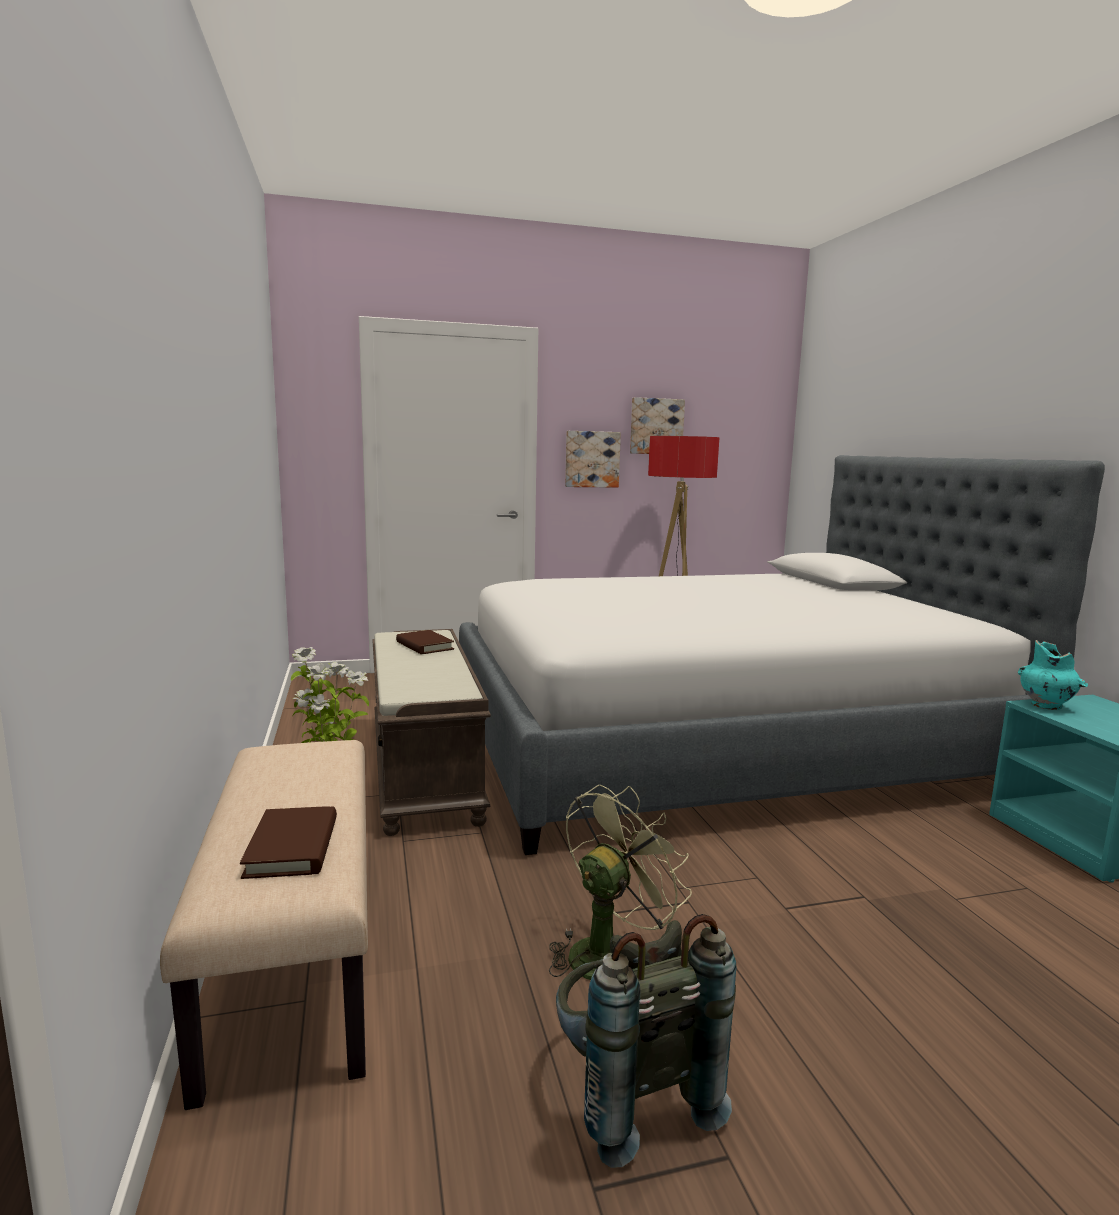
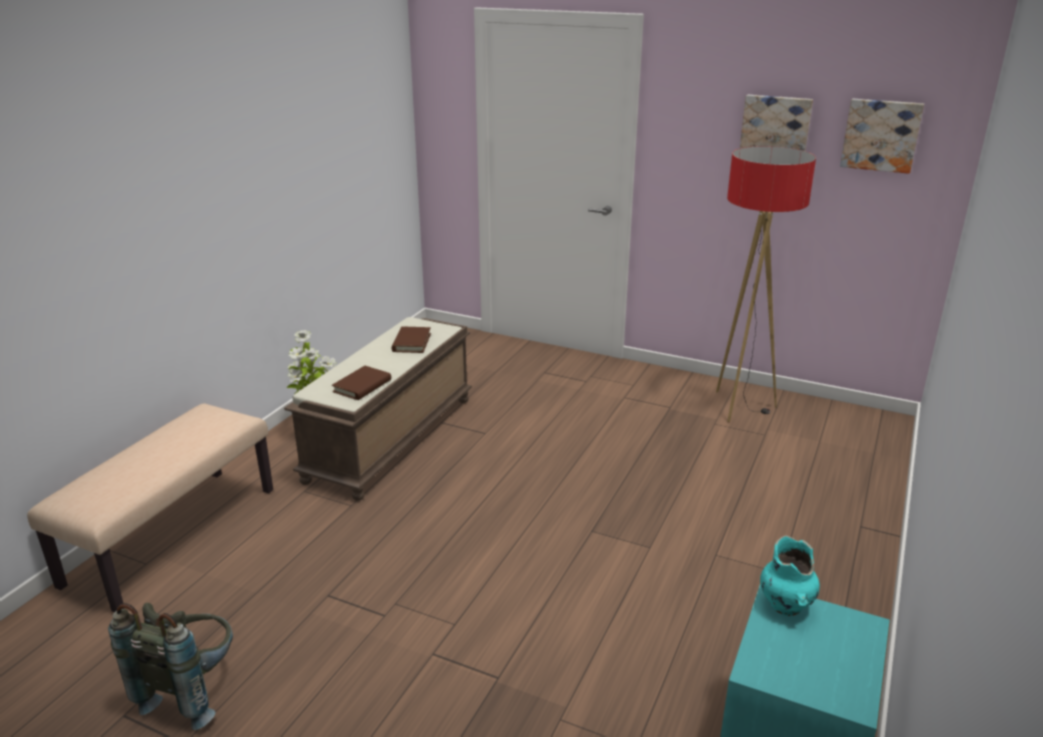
camera: 40 degrees right, 15 degrees up
brown book [240,806,337,879] -> brown book moved to [332,366,391,400]
bed [459,455,1105,855] -> none
green fan [549,785,692,980] -> none
picture [565,431,621,488] -> picture moved to [840,99,924,174]

